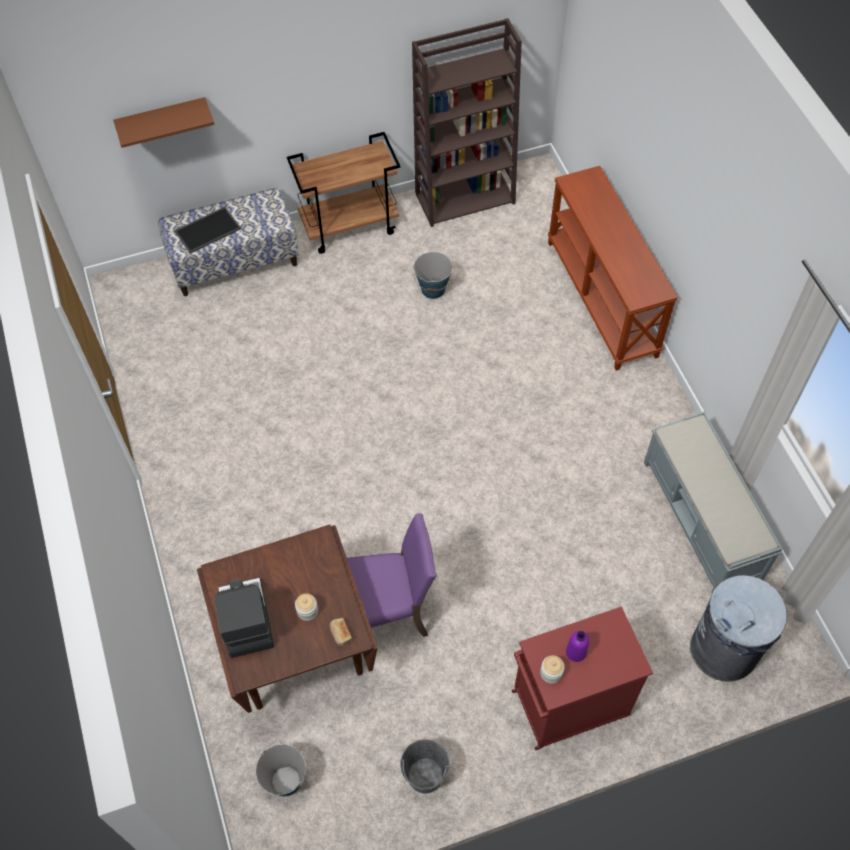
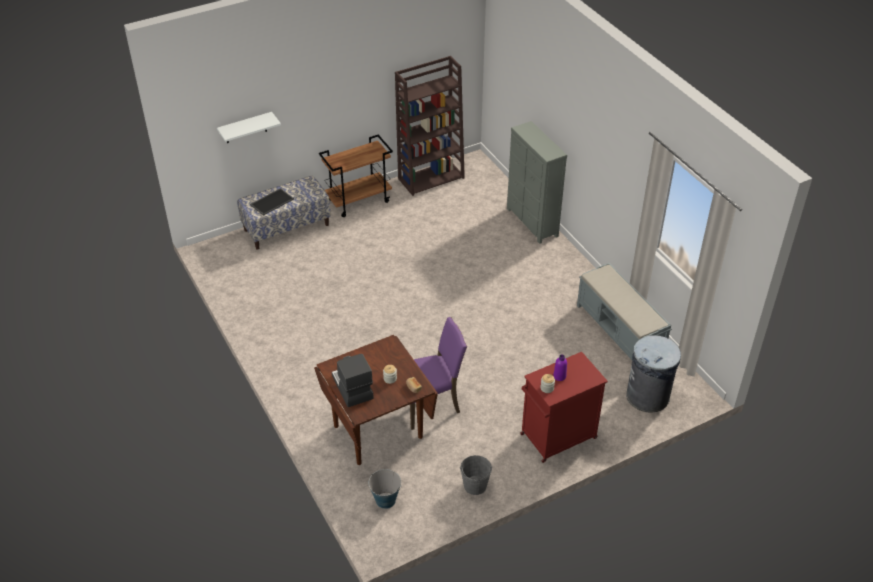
camera: 10 degrees left, 15 degrees down
brown shelf [113,97,214,148] -> white shelf [217,112,281,143]
bucket [413,252,453,299] -> none
brown console table [548,166,678,371] -> grey dresser [507,121,567,244]

